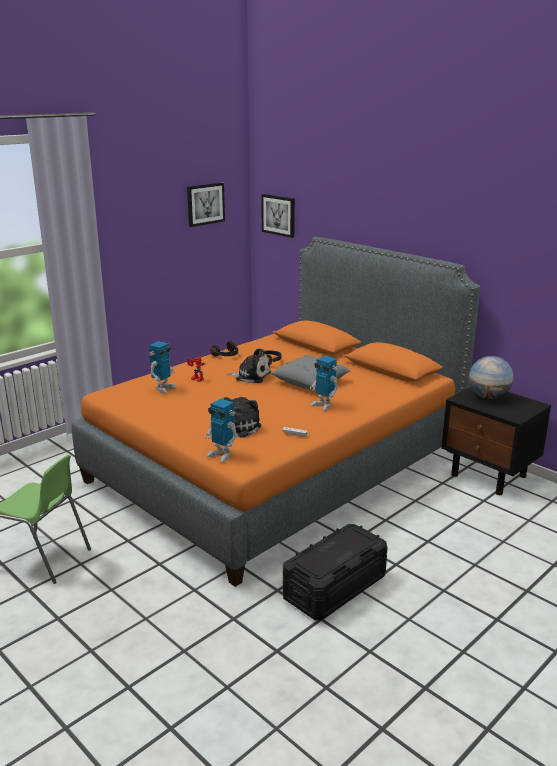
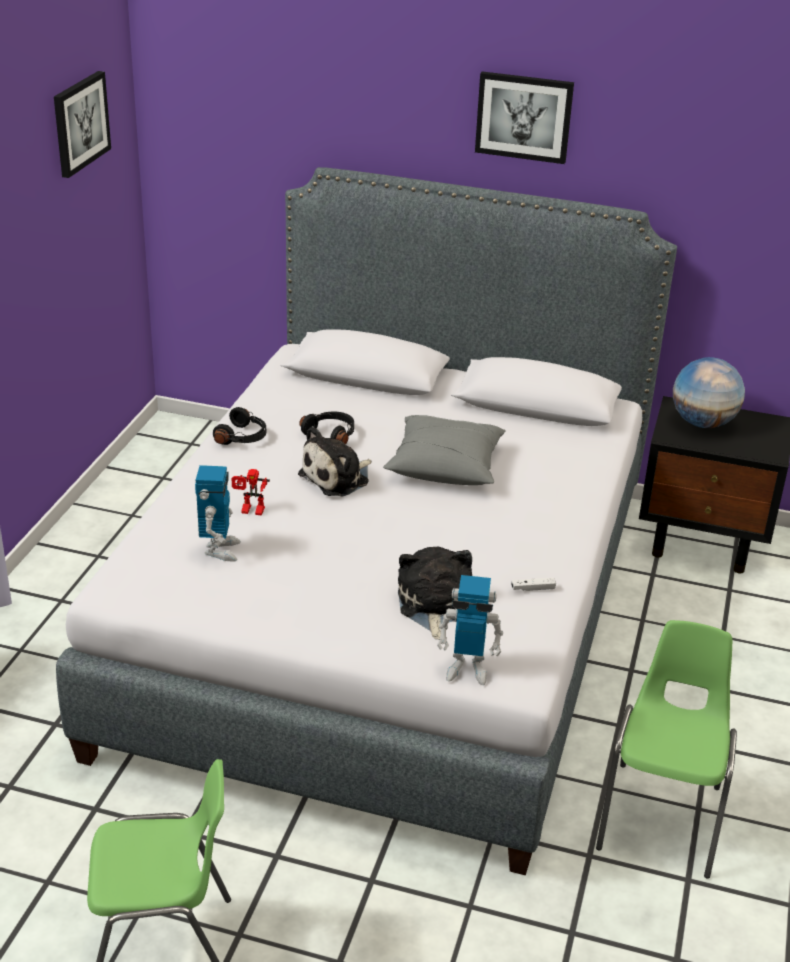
camera: 30 degrees left, 10 degrees up
orange bed [72,237,481,587] -> grey bed [56,167,677,875]
plush toy [227,349,271,383] -> plush toy turned 150 degrees clockwise [298,426,372,496]
picture [261,194,295,238] -> picture moved to [475,71,574,164]
black storage box [283,524,387,620] -> green chair [596,620,737,879]
toy robot [310,356,339,411] -> none

